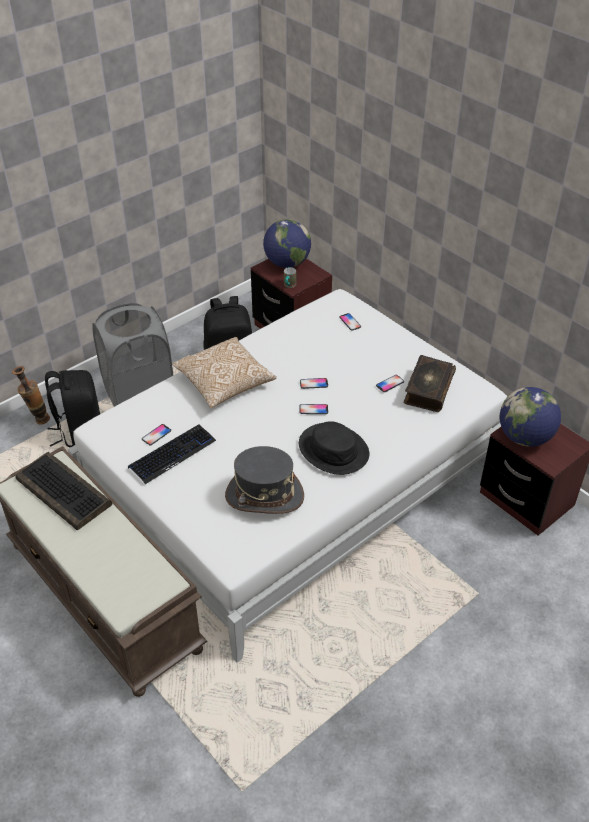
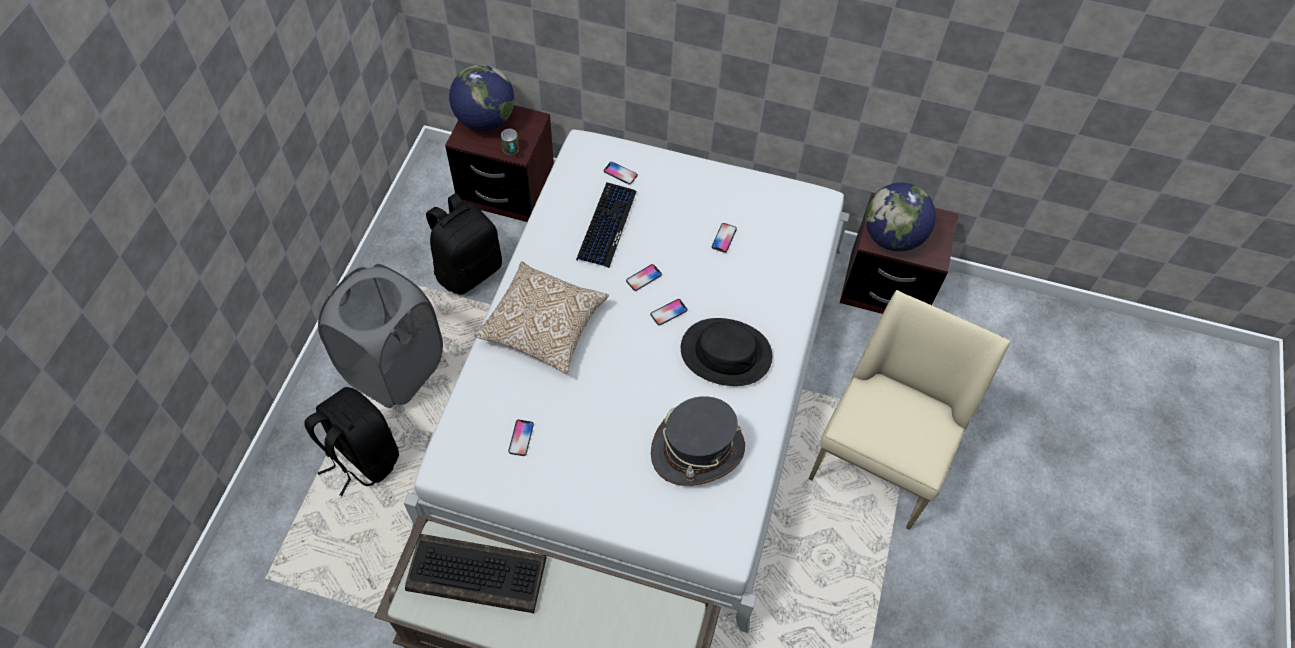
camera: 35 degrees left, 15 degrees up
vase [12,366,50,424] -> none
keyboard [128,424,216,484] -> keyboard moved to [576,182,637,268]
book [404,355,456,412] -> none
none -> beige chair [809,290,1010,530]

